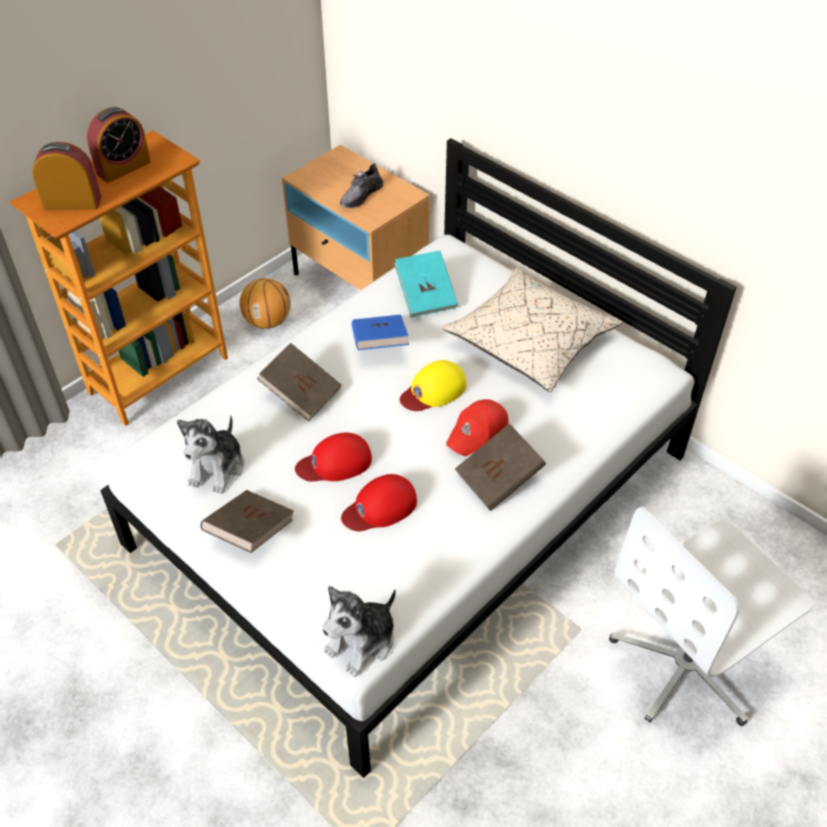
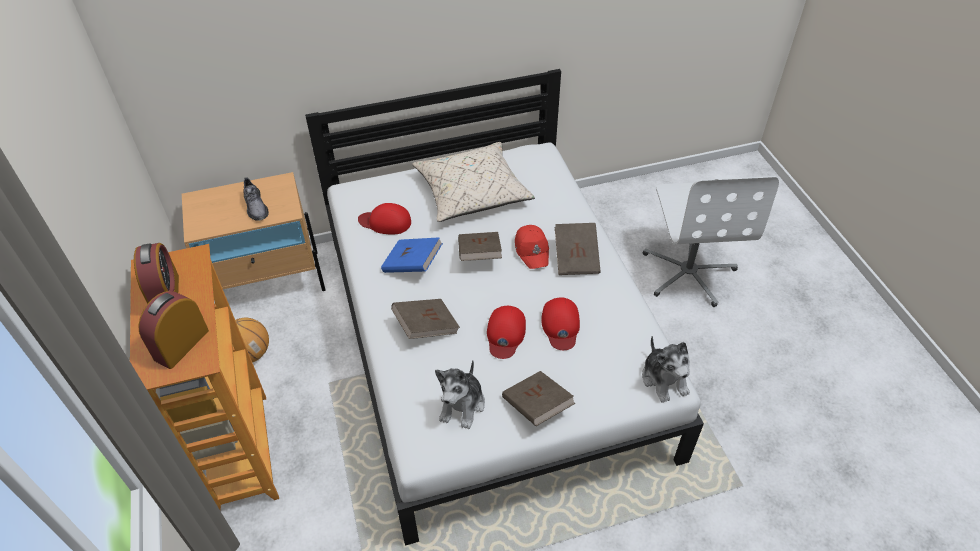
camera: 60 degrees left, 0 degrees up
plush toy [177,415,244,494] -> plush toy turned 60 degrees clockwise [435,360,485,429]
turquoise book [394,250,458,318] -> red cap [358,203,411,235]
yellow cap [400,360,466,411] -> brown book [458,232,502,261]

